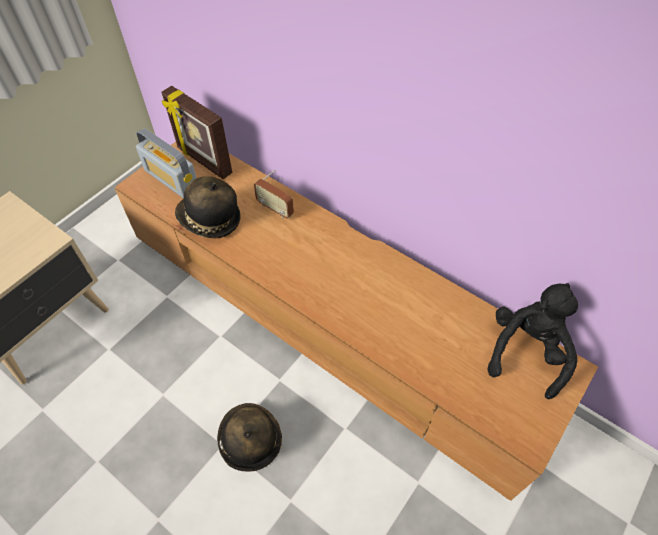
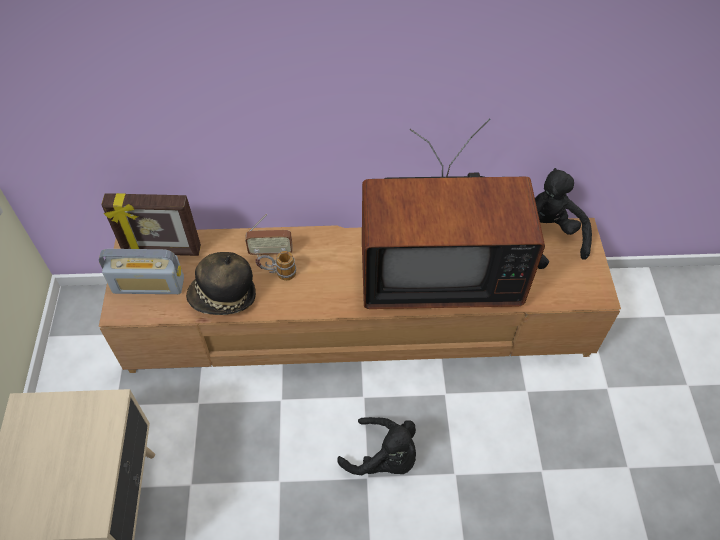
camera: 40 degrees left, 0 degrees up
hat [217,403,282,472] -> black plush toy [337,417,416,475]
none -> mug [255,251,296,281]
none -> television [362,118,545,309]

